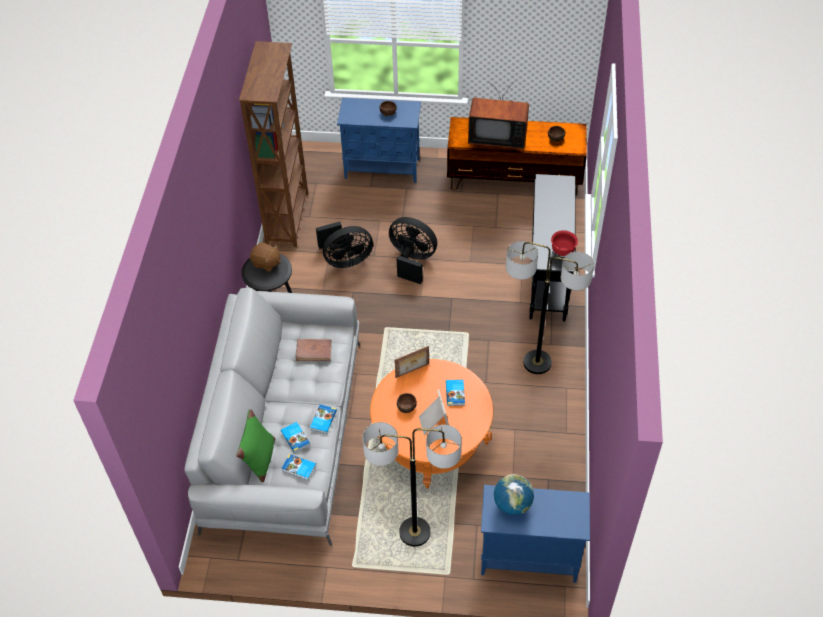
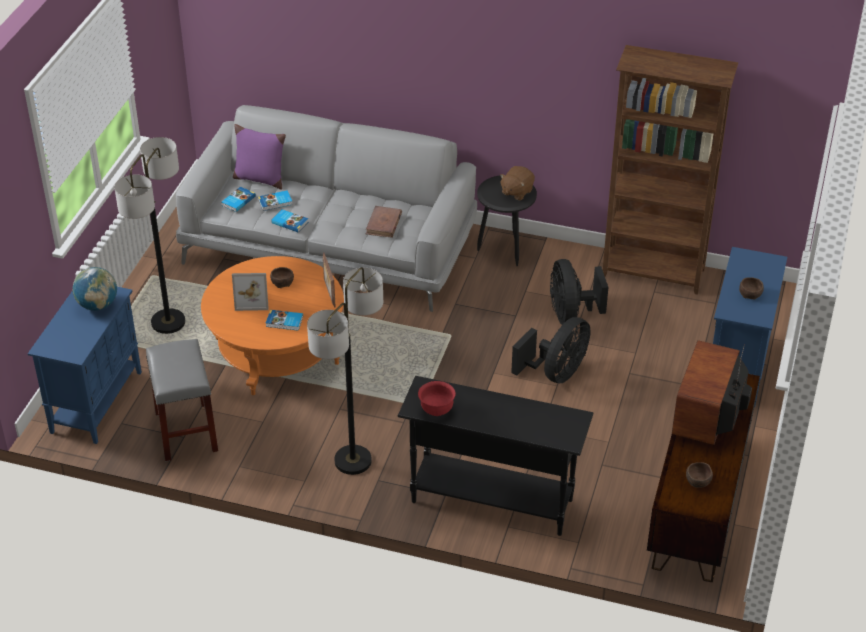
camera: 100 degrees right, 10 degrees down
green pillow [236,409,275,482] -> purple pillow [233,124,286,190]
none -> grey stool [146,339,218,461]

